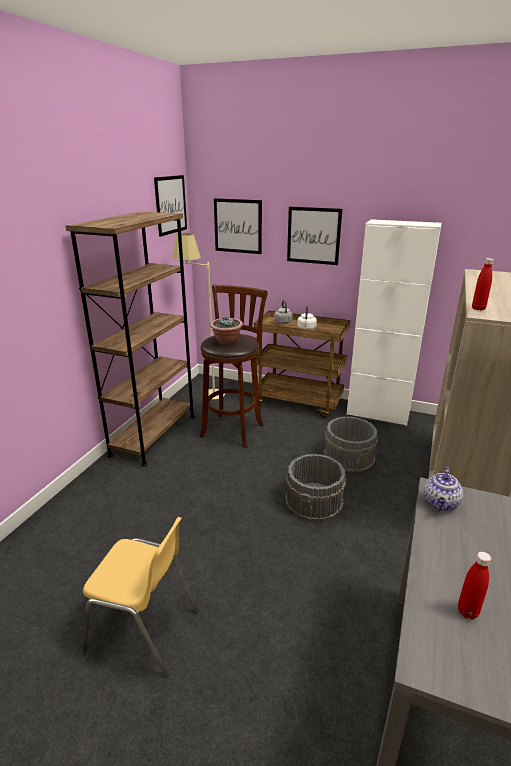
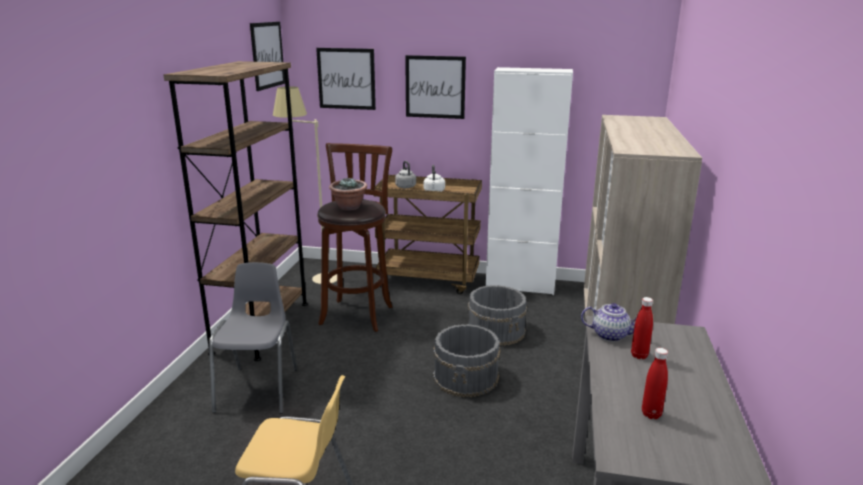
camera: 10 degrees left, 5 degrees down
teapot [424,467,463,511] -> teapot turned 90 degrees counterclockwise [581,303,637,341]
red bottle [472,258,494,311] -> red bottle moved to [631,297,653,359]
none -> grey chair [209,262,297,414]

